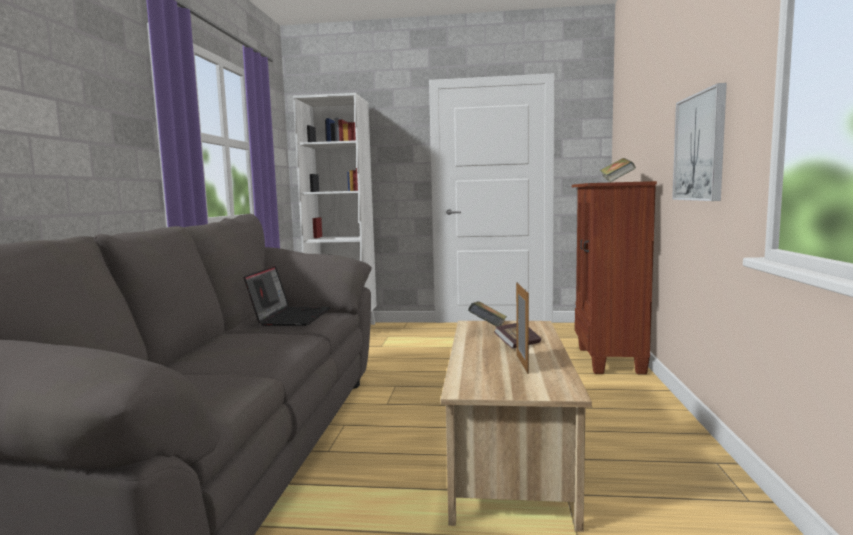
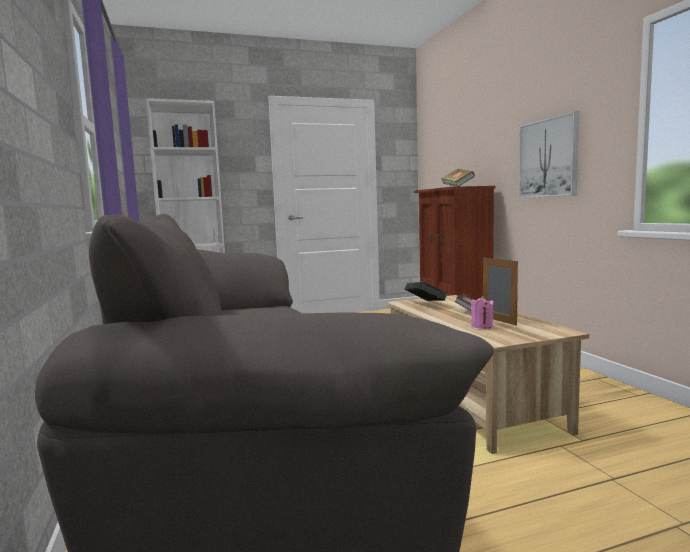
camera: 25 degrees left, 0 degrees up
laptop [244,266,330,326] -> none
none -> pink candle [471,296,493,328]

